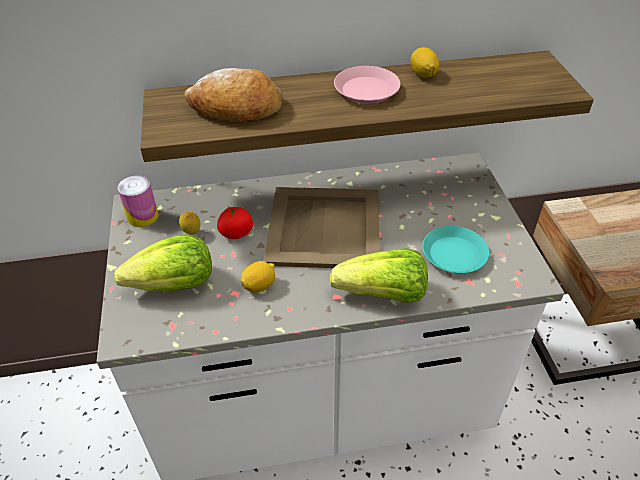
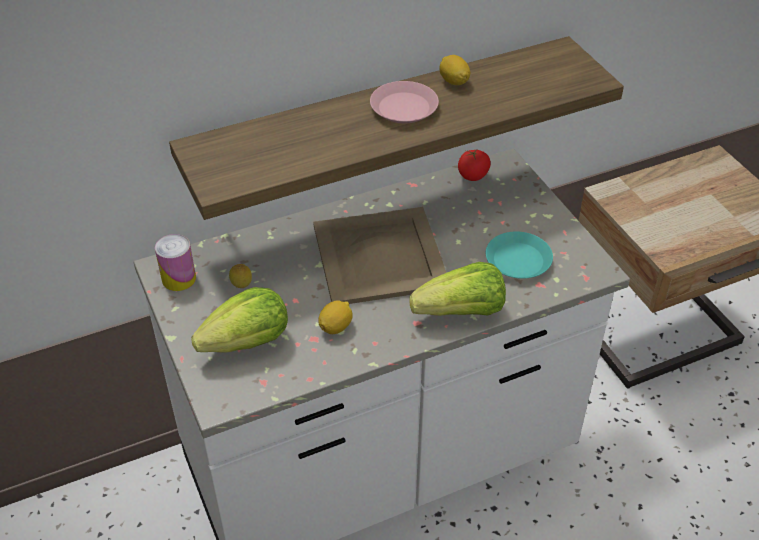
camera: 15 degrees left, 0 degrees up
bread [184,68,282,122] -> none
tomato [217,206,253,239] -> tomato moved to [458,149,491,181]

